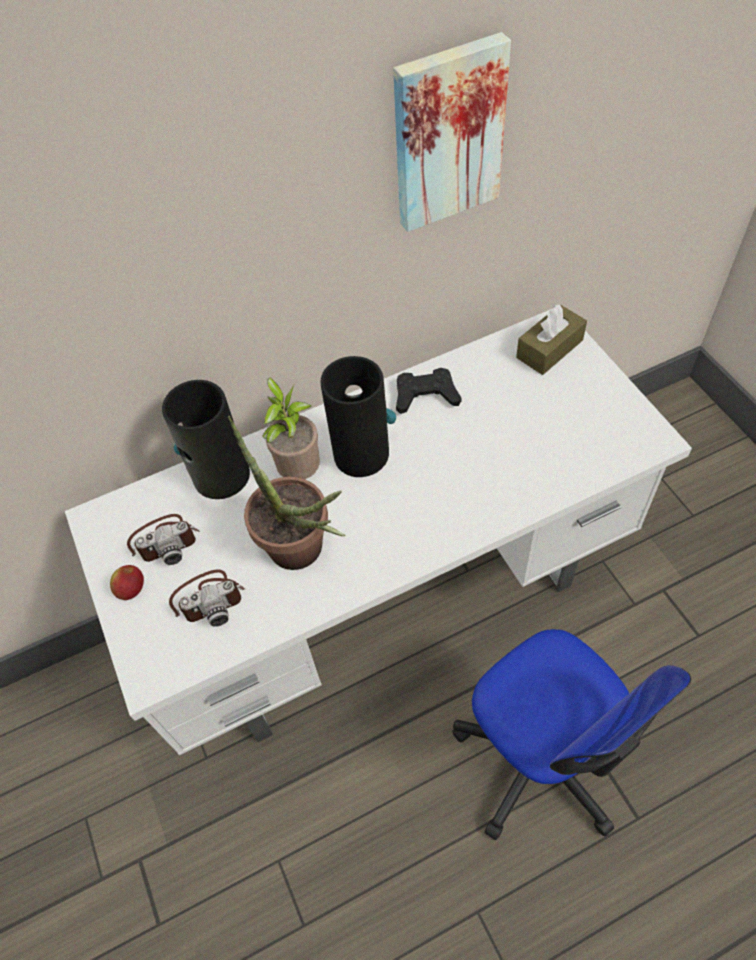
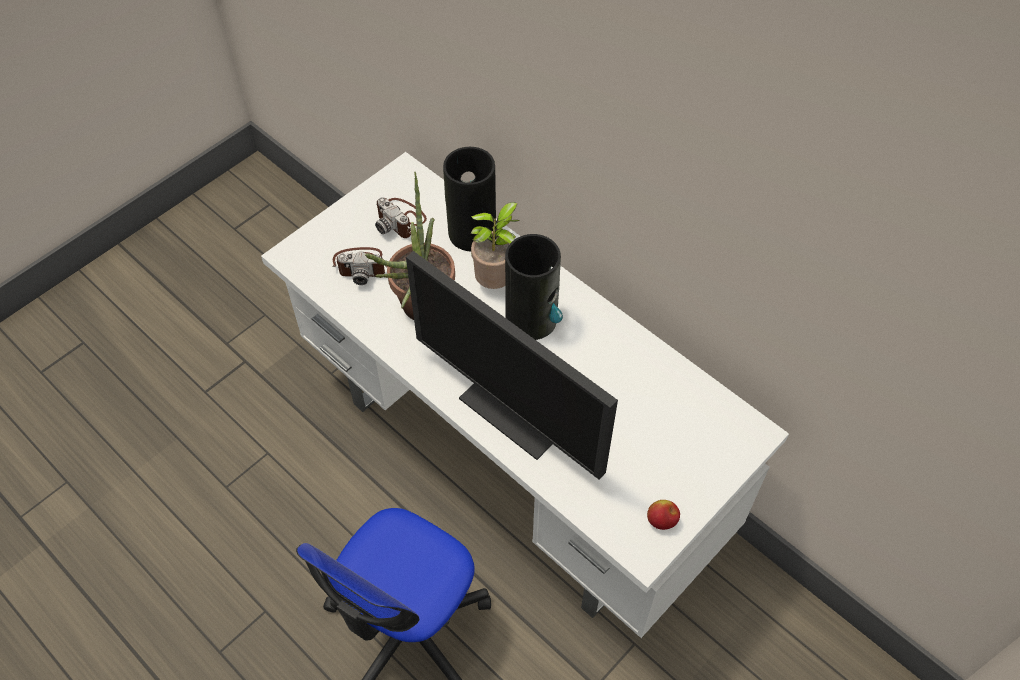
camera: 65 degrees right, 0 degrees up
apple [110,565,144,600] -> apple moved to [647,500,680,530]
camera [169,569,245,627] -> camera turned 45 degrees counterclockwise [333,247,387,285]
picture [393,32,511,232] -> none
black game controller [396,368,462,414] -> none
brown tissue box [516,304,587,375] -> none
none -> monitor [406,251,618,480]

